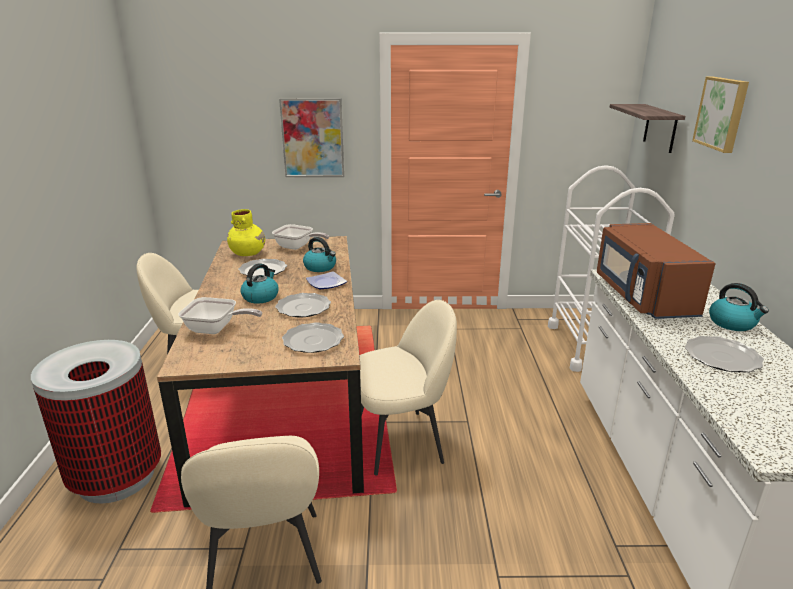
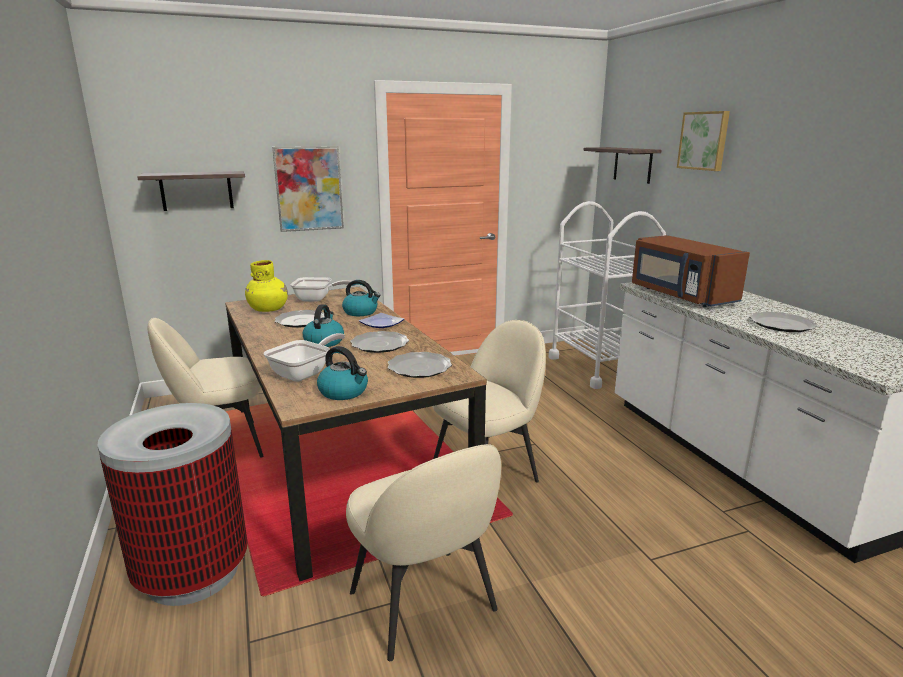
camera: 20 degrees left, 5 degrees down
frying pan [178,297,262,334] -> frying pan turned 45 degrees counterclockwise [264,333,345,382]
kettle [709,283,769,331] -> kettle moved to [317,346,368,400]
none -> shelf [137,171,245,211]

